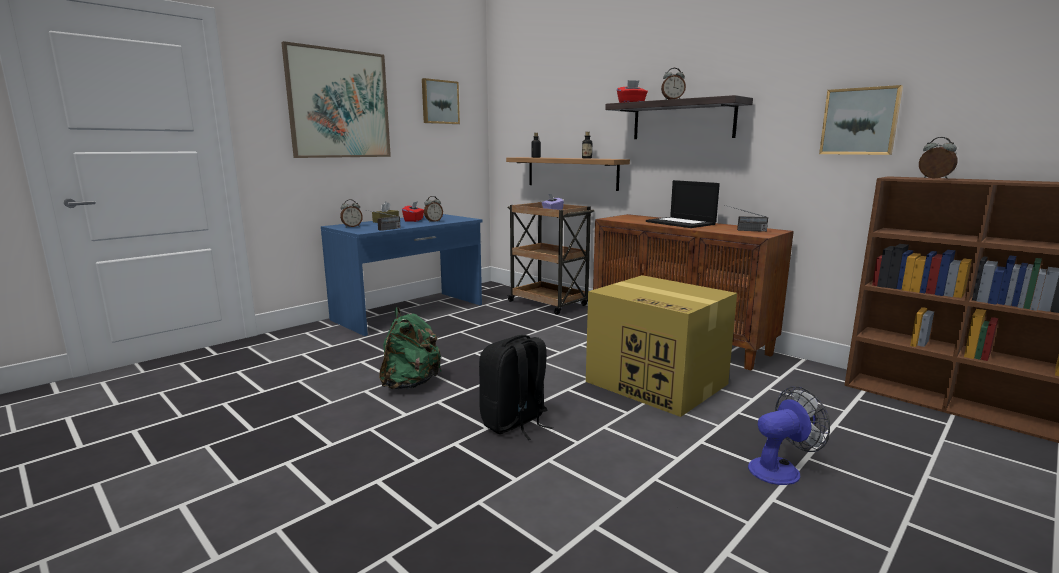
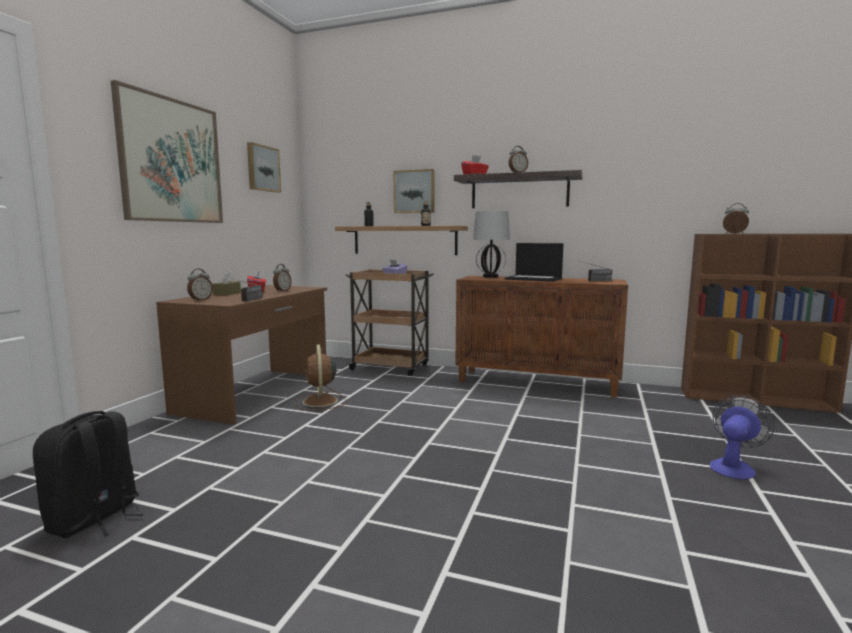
camera: 25 degrees left, 5 degrees down
blue desk [321,214,482,336] -> brown desk [156,285,327,425]
green backpack [379,307,442,389] -> none
black backpack [479,335,553,440] -> black backpack moved to [33,411,144,538]
cardboard box [586,275,737,417] -> none
picture [819,85,903,155] -> picture moved to [394,169,434,213]
none -> brown fan [295,344,347,410]
none -> table lamp [473,211,510,278]

